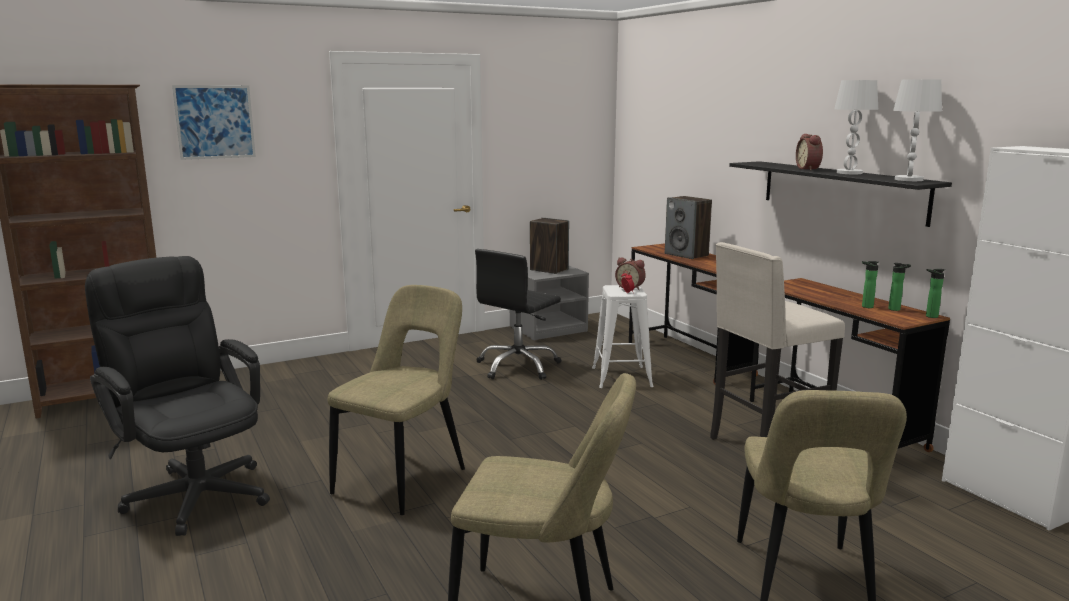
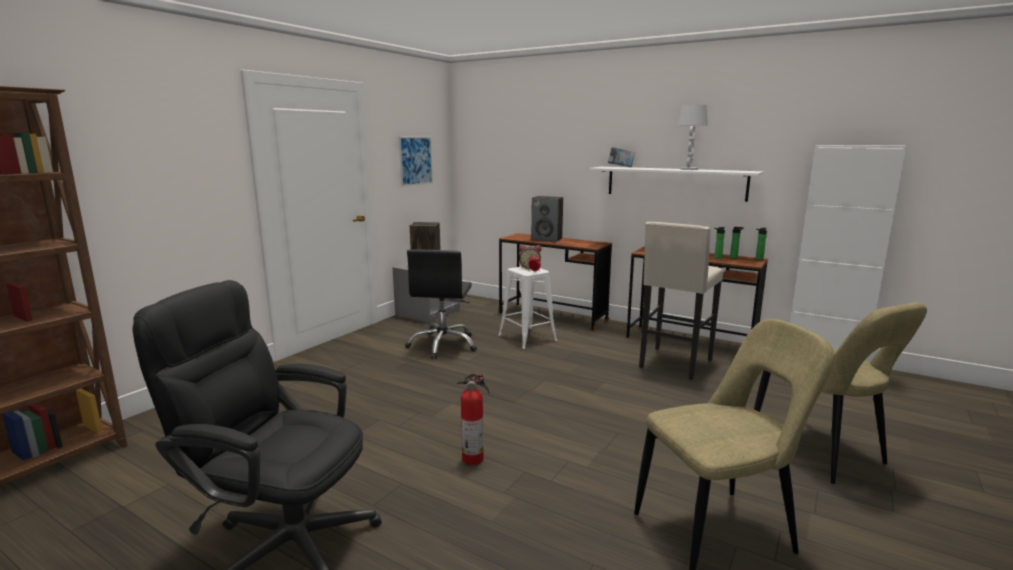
camera: 30 degrees left, 0 degrees up
picture [172,85,256,160] -> picture moved to [399,137,433,187]
beige chair [327,285,465,515] -> fire extinguisher [457,374,489,465]
black shelf [729,161,952,227] -> white shelf [590,167,763,202]
alarm clock [796,134,823,170] -> none
white table lamp [893,79,942,181] -> none
none -> book [608,147,635,167]

